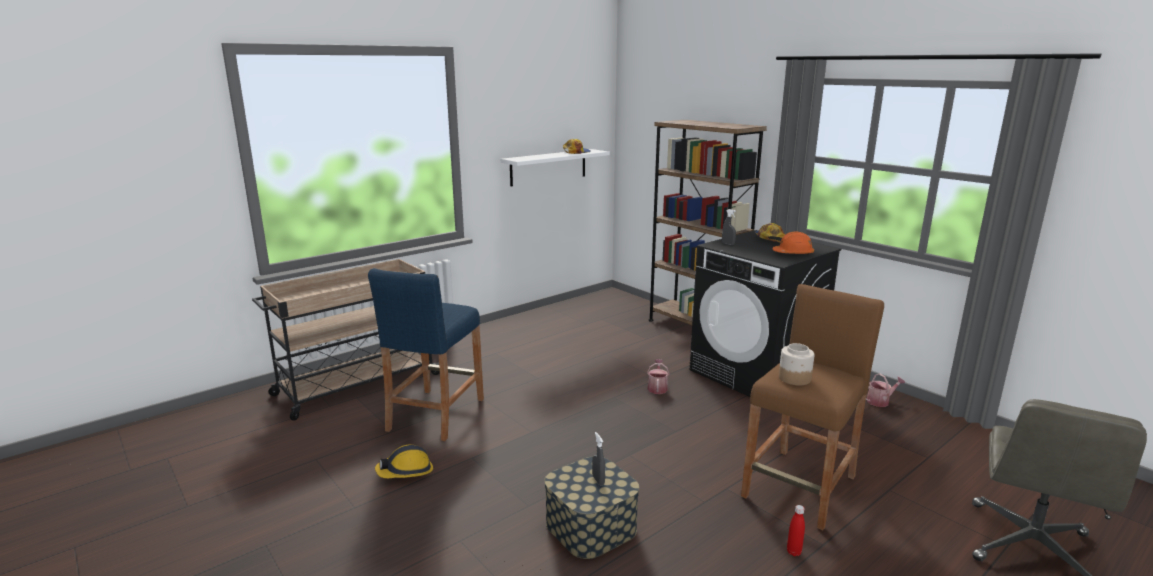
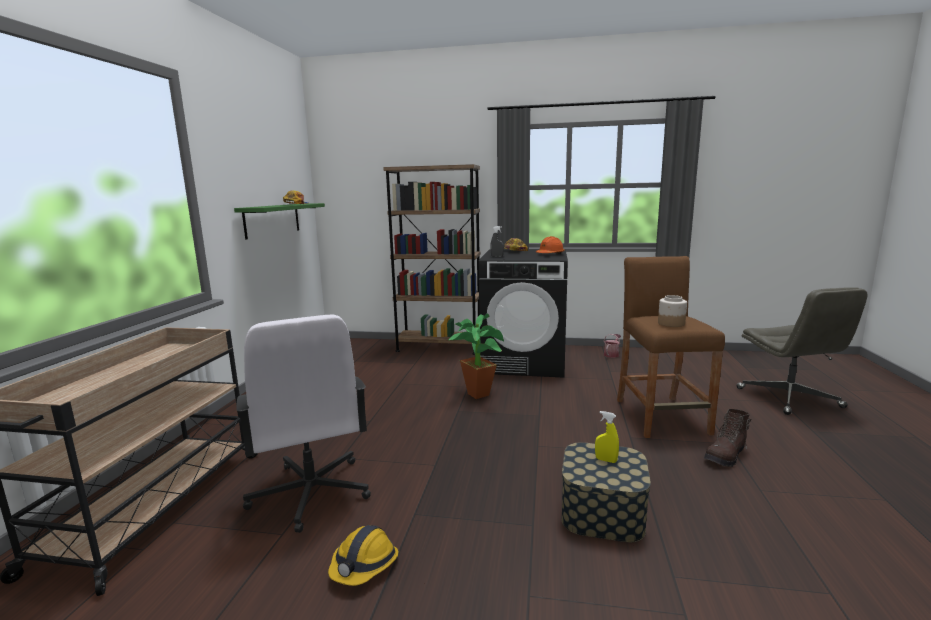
camera: 40 degrees left, 5 degrees down
blue stool [368,268,484,441] -> white office chair [236,314,371,533]
white shelf [501,149,610,187] -> green shelf [234,203,325,239]
grey spray bottle [592,432,605,485] -> yellow spray bottle [595,411,619,463]
watering can [647,359,669,394] -> potted plant [448,314,504,399]
red bottle [787,505,805,556] -> brown boot [704,409,751,467]

